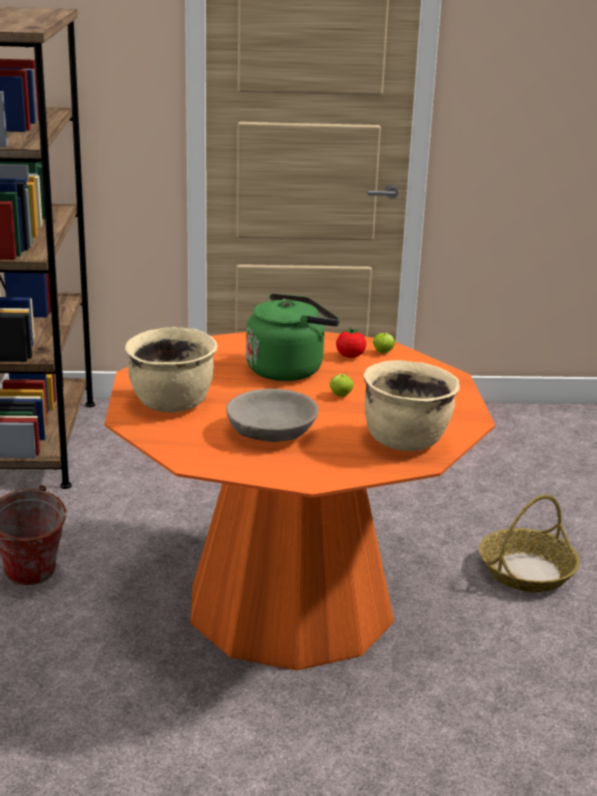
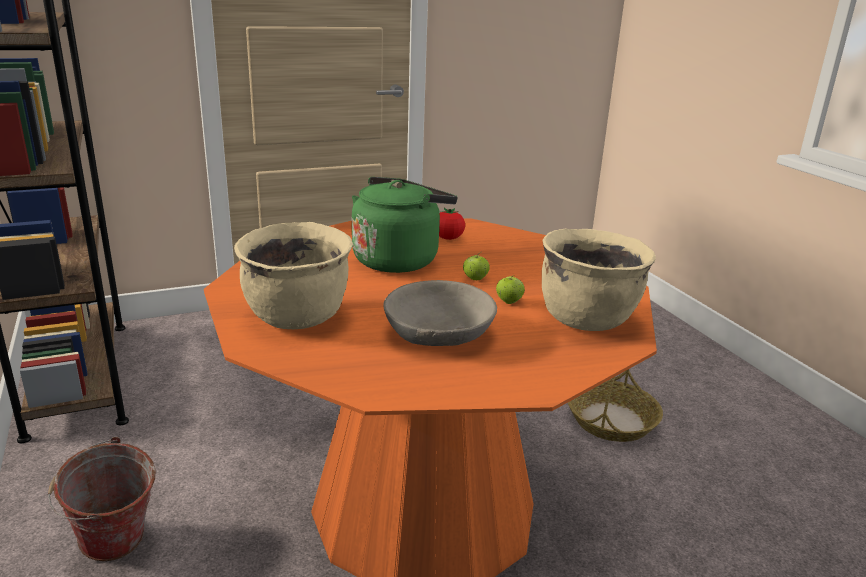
camera: 20 degrees left, 0 degrees up
apple [373,333,395,354] -> apple moved to [496,275,525,304]

